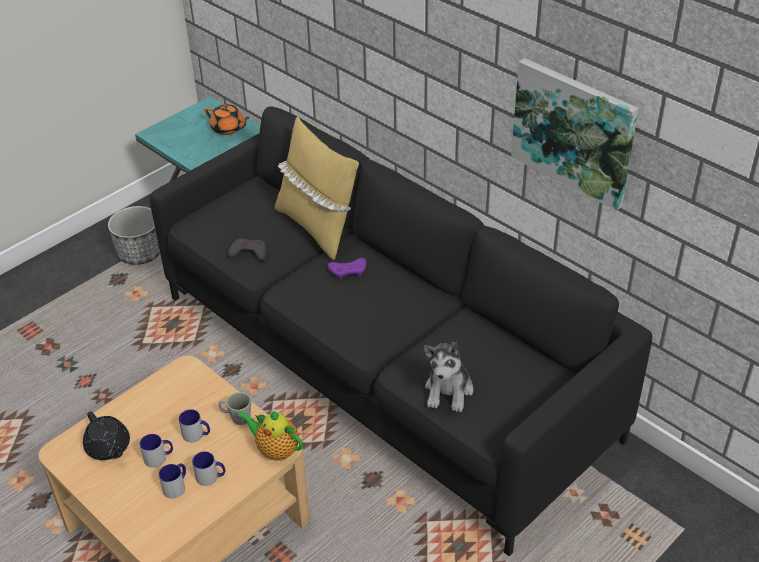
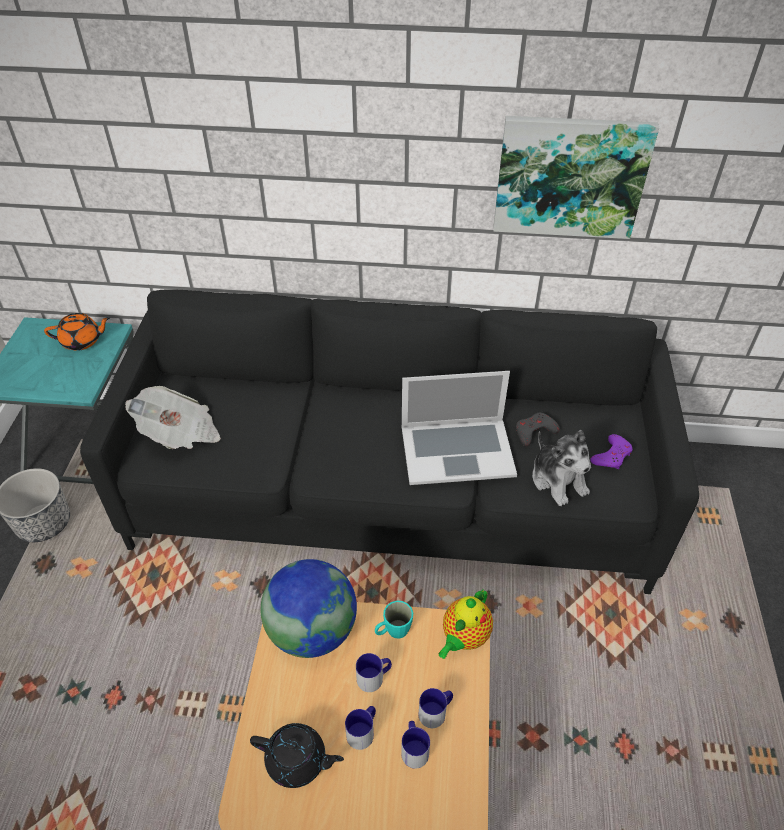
camera: 40 degrees left, 5 degrees up
grey mug [218,392,251,425] -> turquoise mug [375,601,413,638]
grey game controller [228,238,266,261] -> grey game controller moved to [516,413,560,446]
teapot [238,410,303,461] -> teapot turned 45 degrees counterclockwise [439,589,493,659]
yellow pillow [275,116,359,260] -> none
purple game controller [327,258,367,280] -> purple game controller moved to [590,434,633,470]
none -> newspaper [125,386,221,449]
none -> globe [261,559,357,658]
none -> laptop [402,371,517,485]

